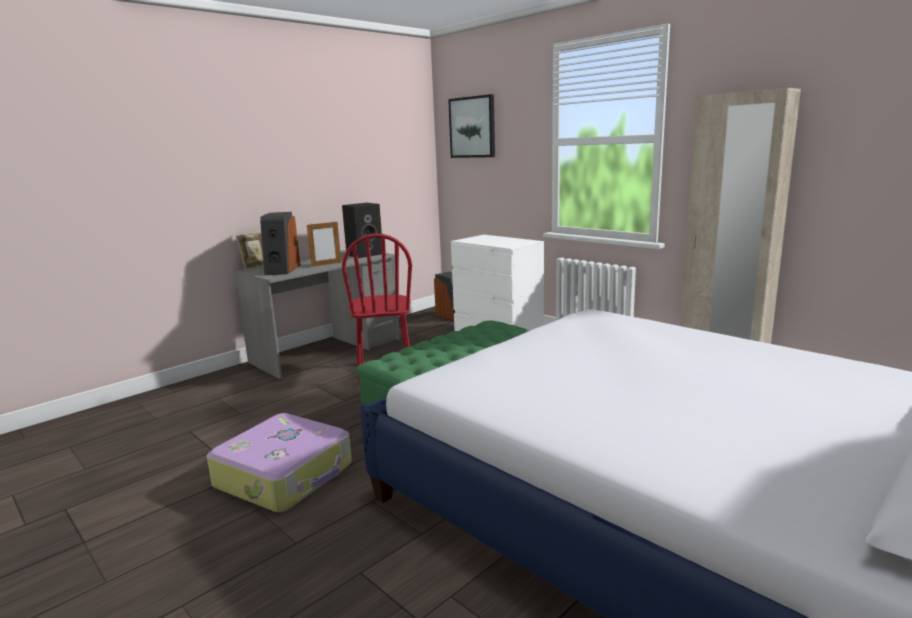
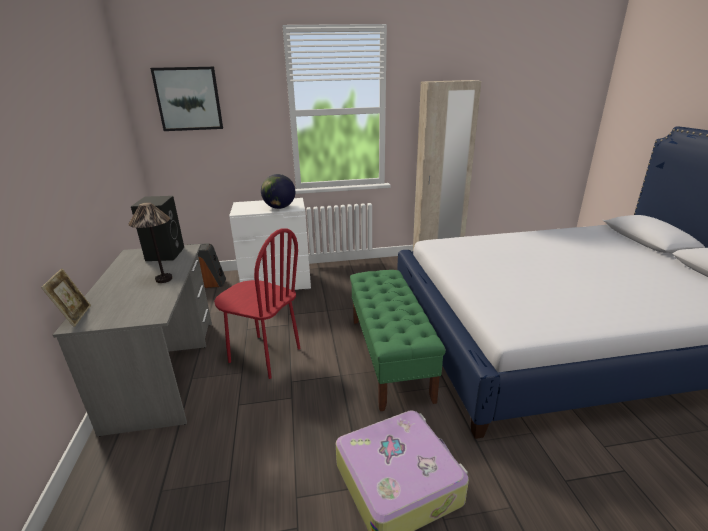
camera: 55 degrees left, 10 degrees up
speaker [260,212,300,275] -> none
picture frame [307,221,341,267] -> table lamp [128,202,172,283]
none -> globe [261,174,295,209]

